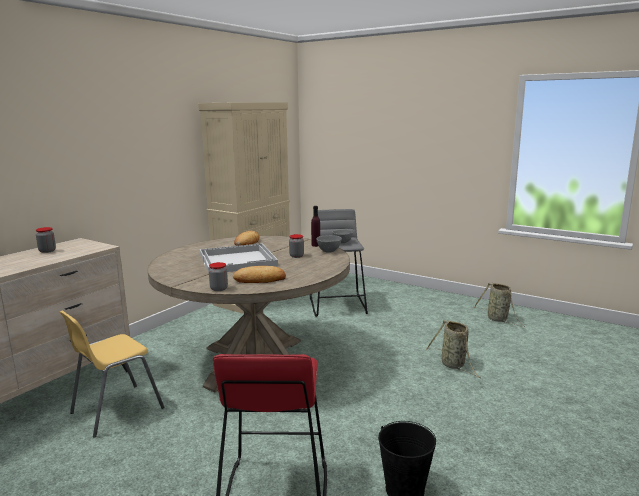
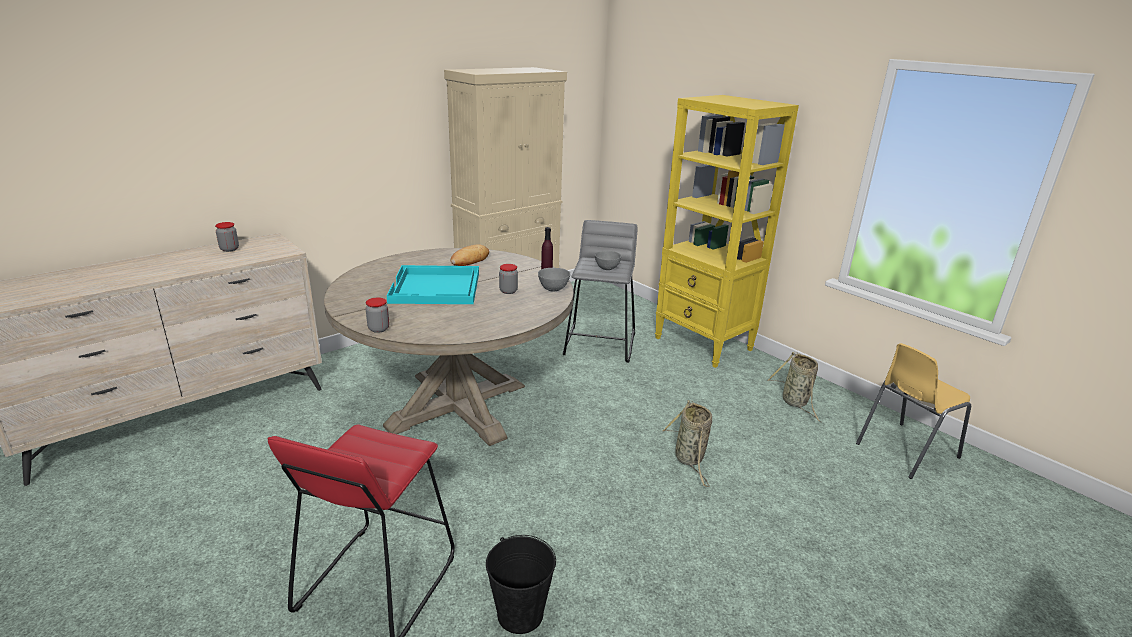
camera: 15 degrees right, 10 degrees up
yellow chair [60,311,164,438] -> yellow chair moved to [856,343,971,479]
white tray [200,243,278,273] -> turquoise tray [387,265,479,304]
bread [233,266,286,283] -> none
none -> yellow bookcase [655,95,799,368]

